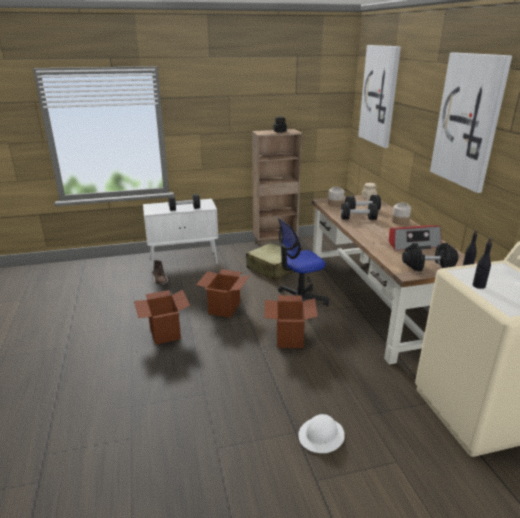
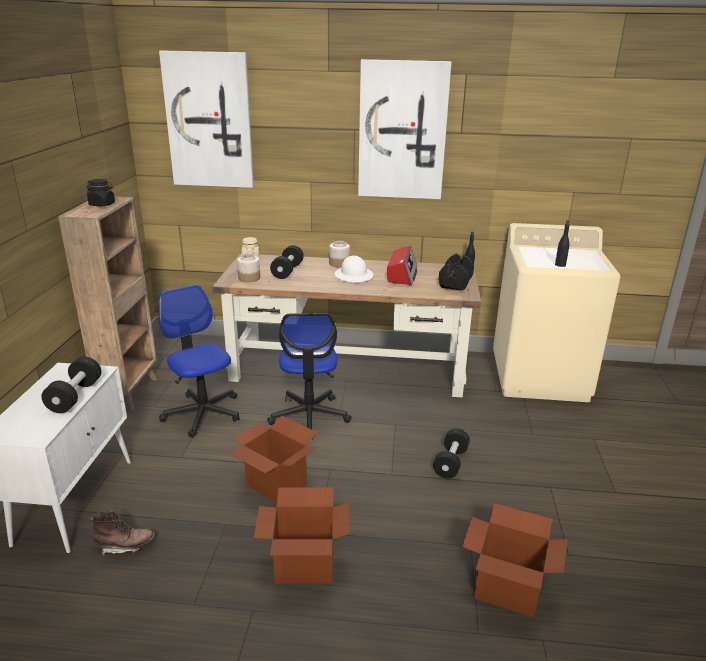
camera: 70 degrees left, 0 degrees up
beige suitcase [246,243,294,281] -> office chair [159,285,240,437]
cardboard box [264,295,318,348] -> cardboard box moved to [462,503,568,618]
white hard hat [298,414,345,453] -> white hard hat moved to [334,255,373,282]
black dumbbell [341,203,378,220] -> black dumbbell moved to [433,428,470,478]

